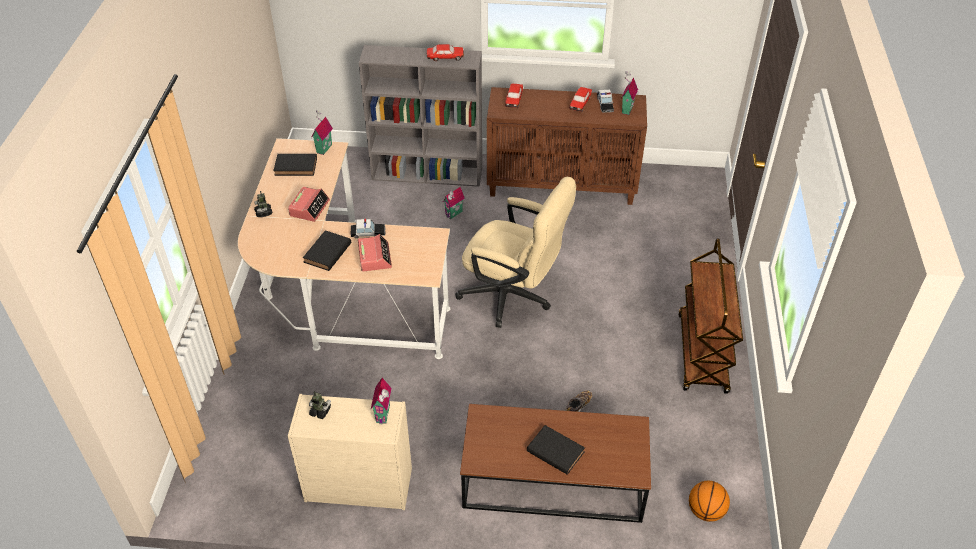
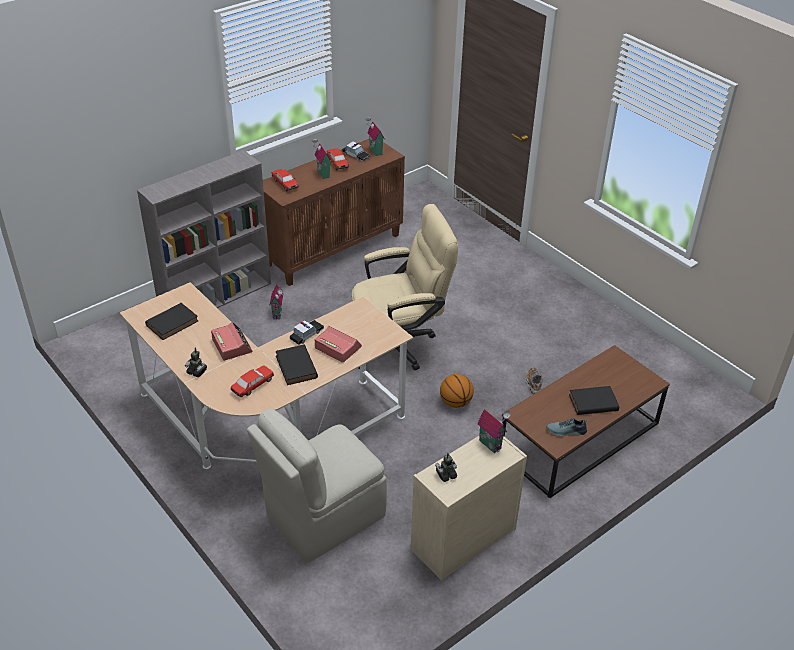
camera: 45 degrees left, 5 degrees down
toy house [311,110,333,155] -> toy house moved to [312,138,331,179]
toy car [427,44,464,61] -> toy car moved to [231,365,274,397]
brown cart [678,238,743,394] -> none
basketball [689,481,730,522] -> basketball moved to [440,374,474,408]
none -> beige chair [247,409,387,563]
none -> shoe [547,418,587,436]

